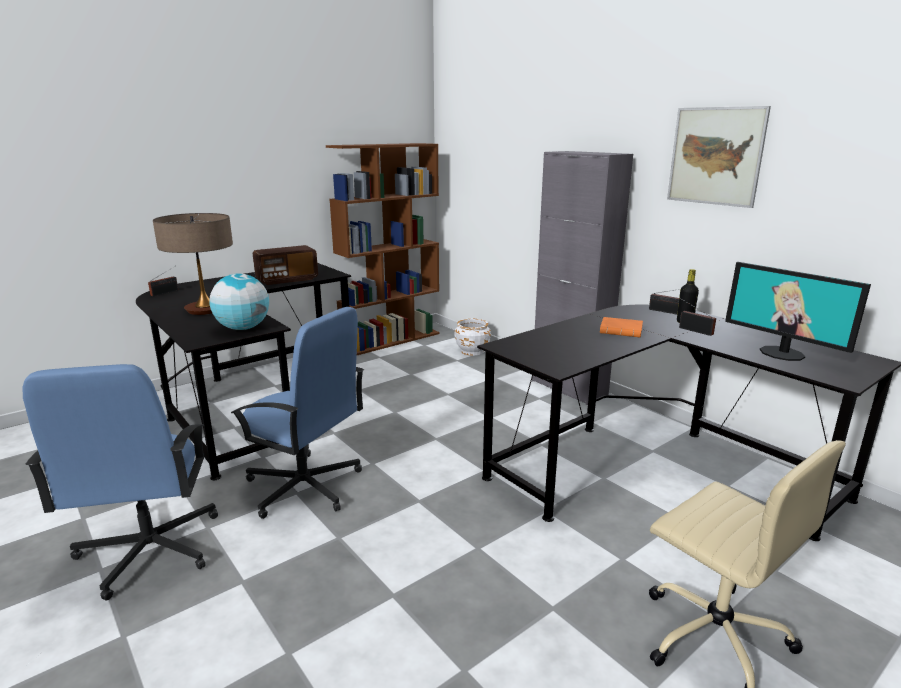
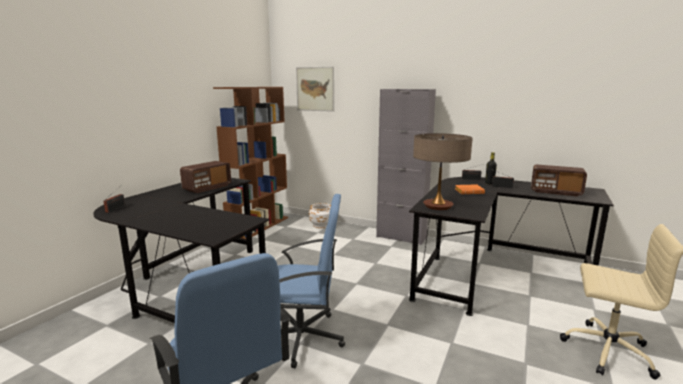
camera: 25 degrees left, 5 degrees down
table lamp [153,213,233,315] -> table lamp moved to [413,133,473,210]
globe [209,273,269,330] -> none
picture [667,106,771,208] -> picture moved to [296,67,334,112]
monitor [725,262,871,361] -> radio [531,165,587,196]

